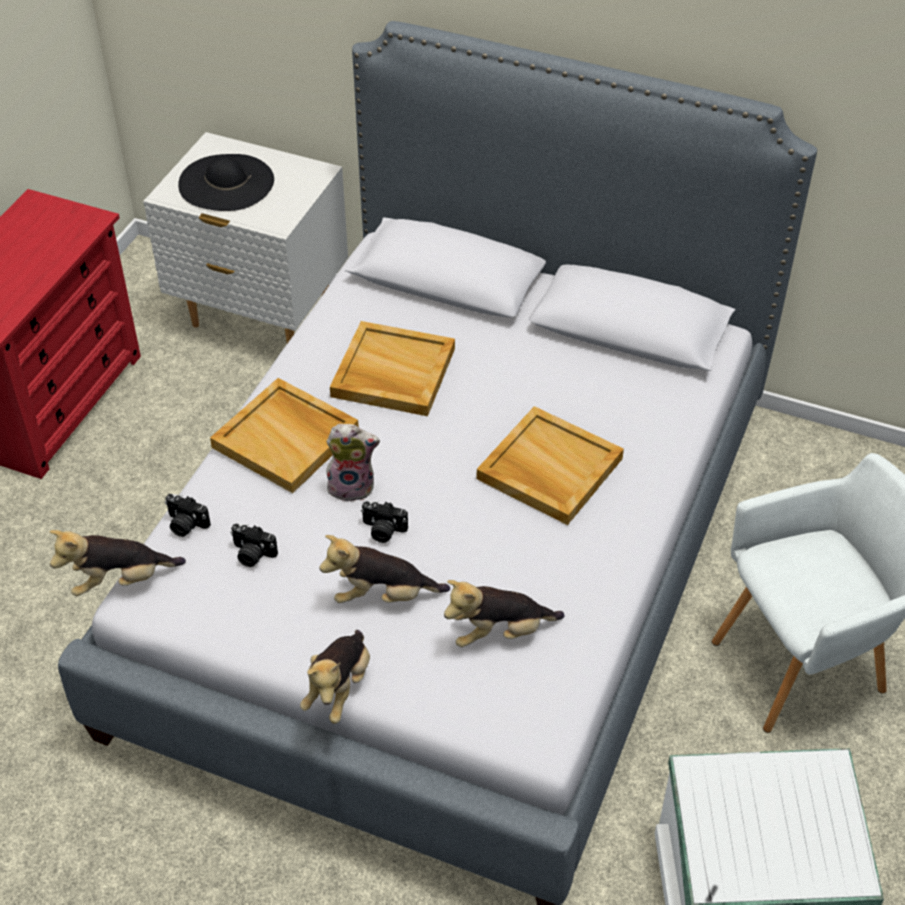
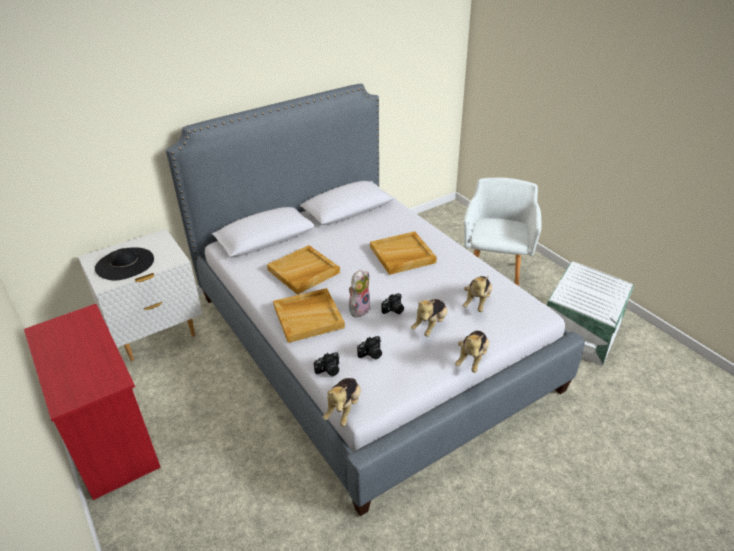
camera: 55 degrees left, 10 degrees down
plush toy [300,630,370,724] -> plush toy turned 60 degrees clockwise [455,331,489,373]

